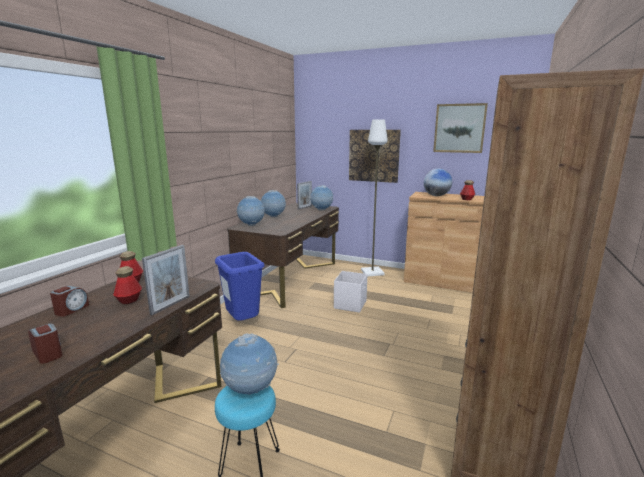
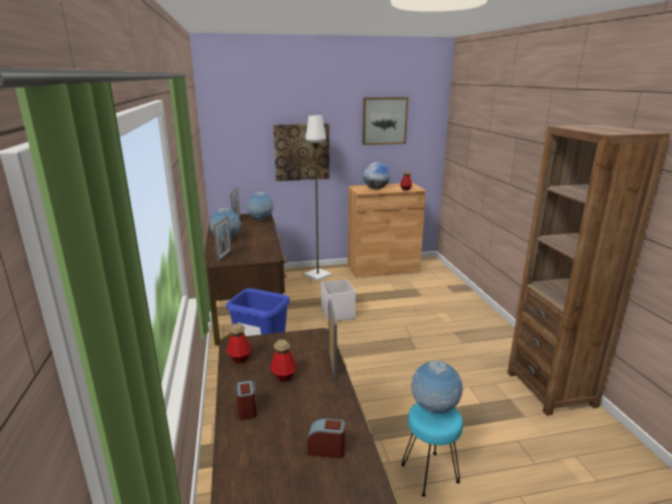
camera: 35 degrees left, 5 degrees up
globe [236,196,265,226] -> picture frame [213,216,232,262]

